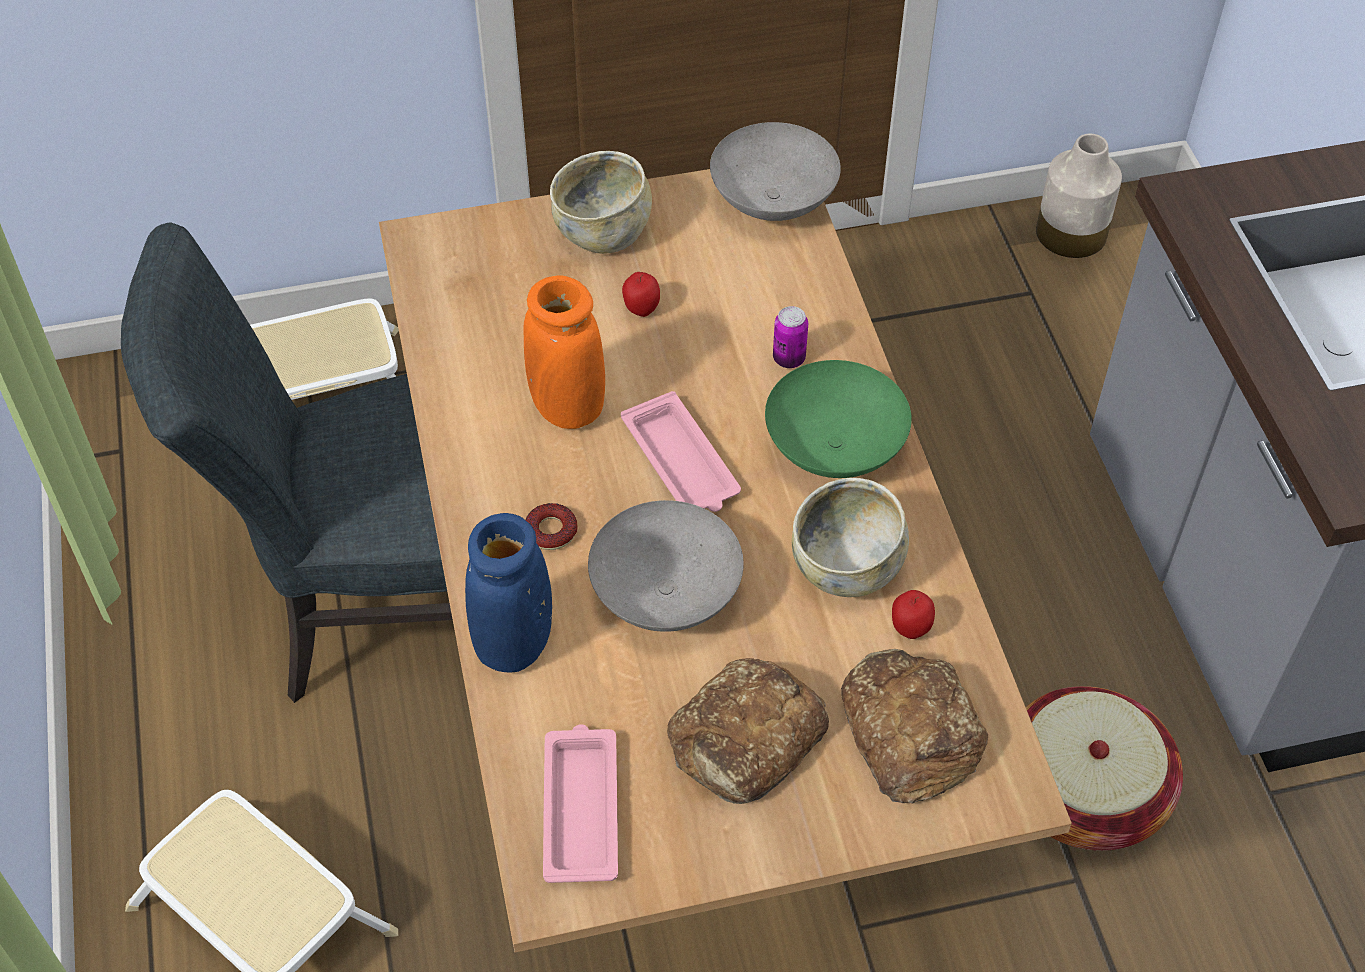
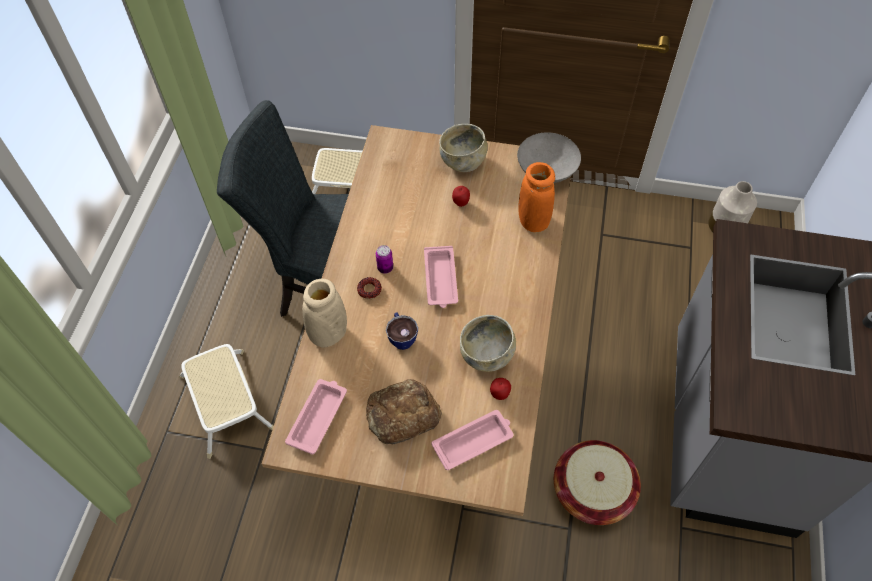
camera: 25 degrees right, 5 degrees up
blue vase [465,513,552,673] -> beige vase [302,279,347,348]
orange vase [523,275,605,429] -> orange vase moved to [518,162,555,232]
grey bowl [588,500,744,632] -> cup [386,312,418,350]
green bowl [765,360,912,478] -> none
can [773,306,808,368] -> can moved to [376,245,393,274]
bread [841,649,988,804] -> pink tray [432,410,514,470]

